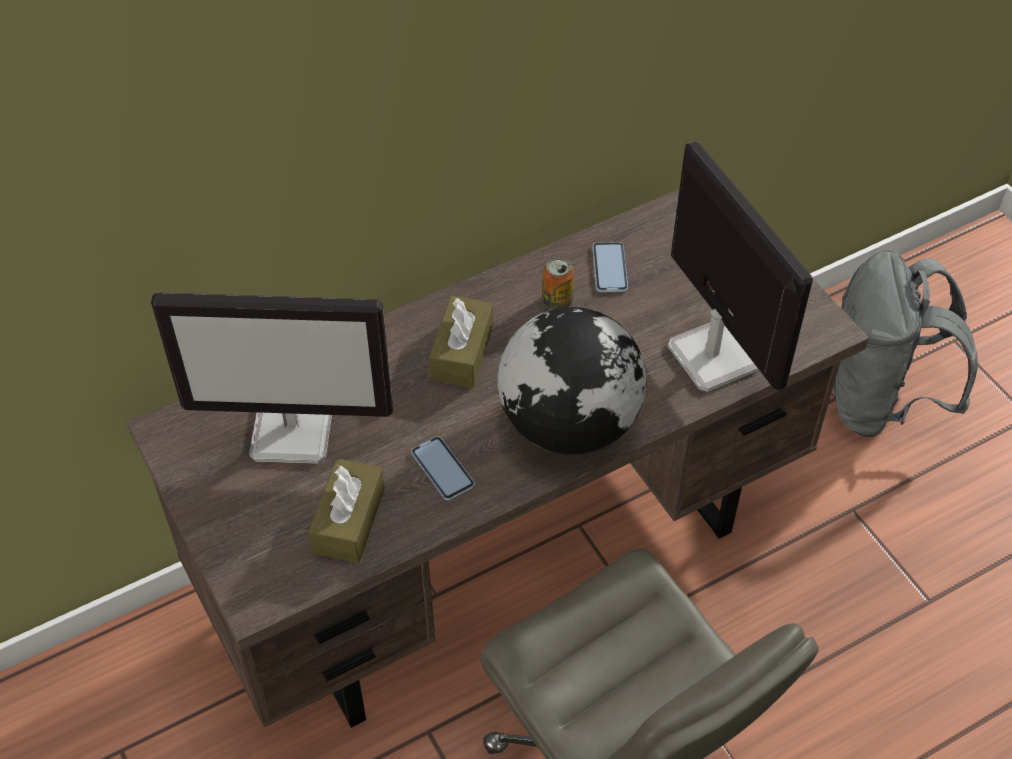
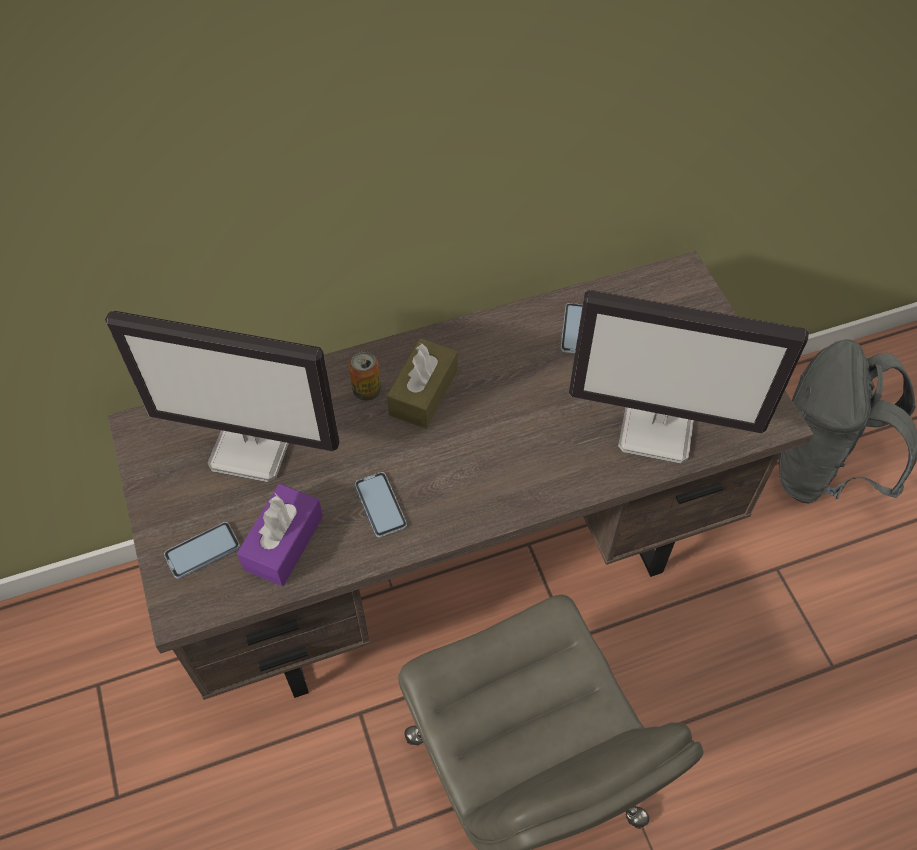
camera: 10 degrees right, 5 degrees up
brown tissue box [309,458,385,563] -> purple tissue box [237,484,323,586]
globe [498,307,647,455] -> none
can [543,257,574,310] -> can moved to [349,351,381,401]
monitor [668,141,813,392] -> monitor turned 120 degrees clockwise [569,290,809,464]
none -> phone [164,522,240,579]

